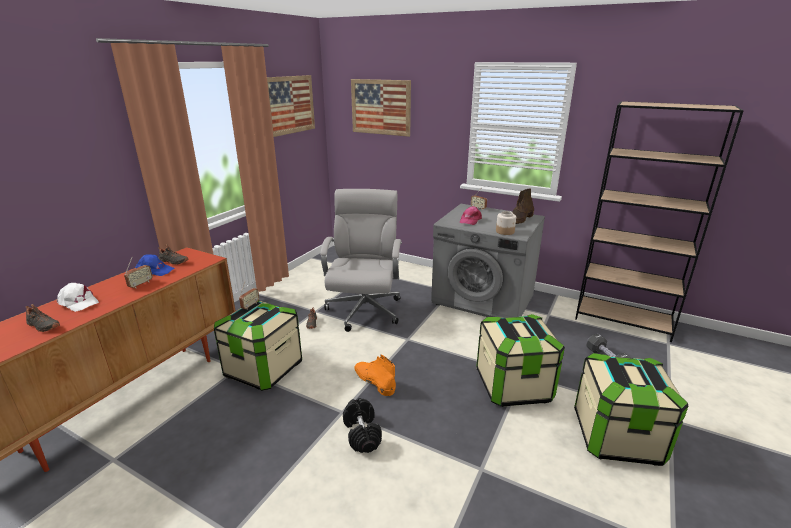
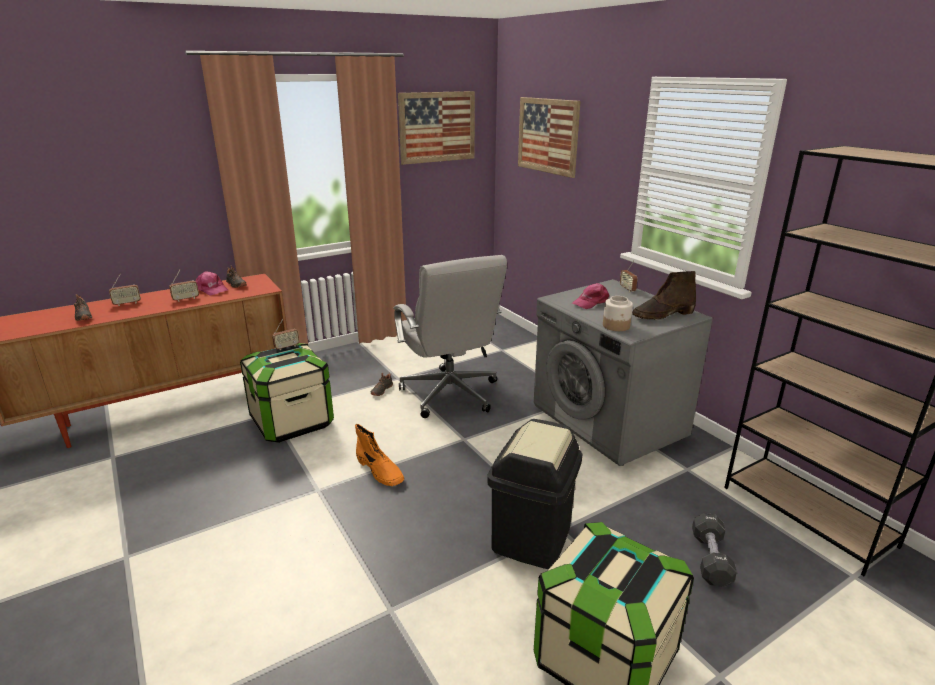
camera: 30 degrees right, 0 degrees up
white cap [57,283,99,312] -> radio [109,273,141,306]
blue cap [135,254,174,276] -> pink cap [196,272,229,295]
grey office chair [320,189,402,332] -> grey office chair turned 120 degrees clockwise [394,255,507,418]
black dumbbell [343,398,382,453] -> none
orange boot [354,354,396,396] -> orange boot turned 150 degrees clockwise [355,424,404,486]
storage box [476,314,565,407] -> black trash can [487,419,582,569]

